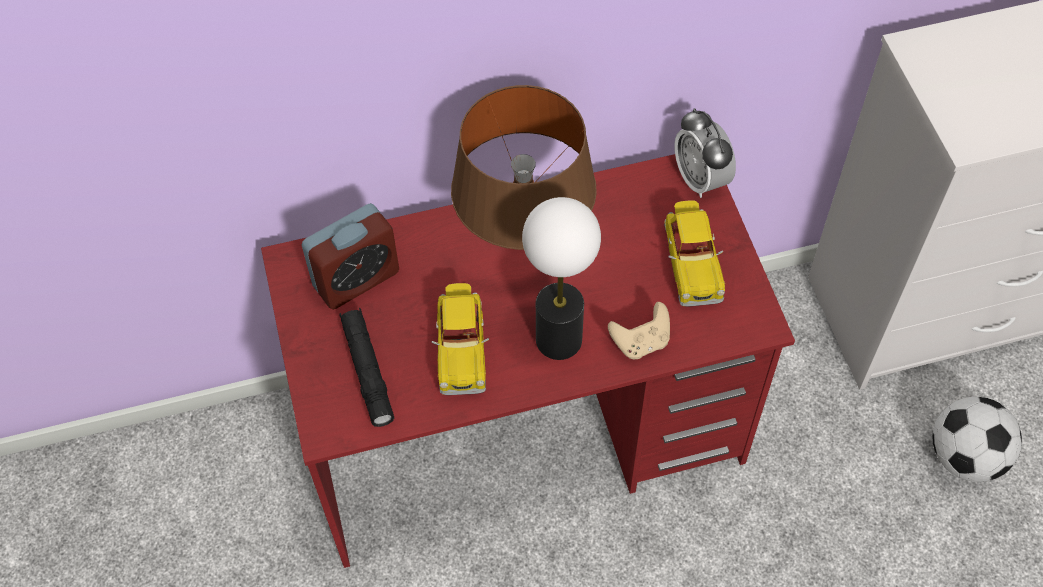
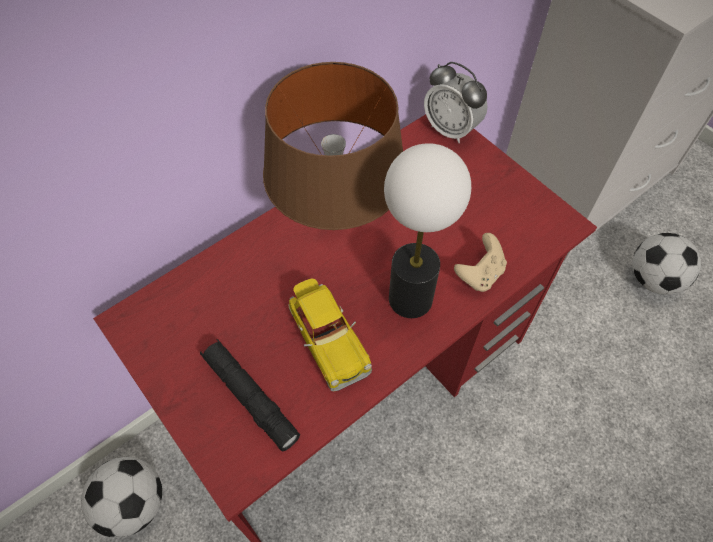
camera: 25 degrees left, 0 degrees up
alarm clock [302,203,399,310] -> none
toy car [664,200,725,307] -> none
none -> football [81,457,162,538]

